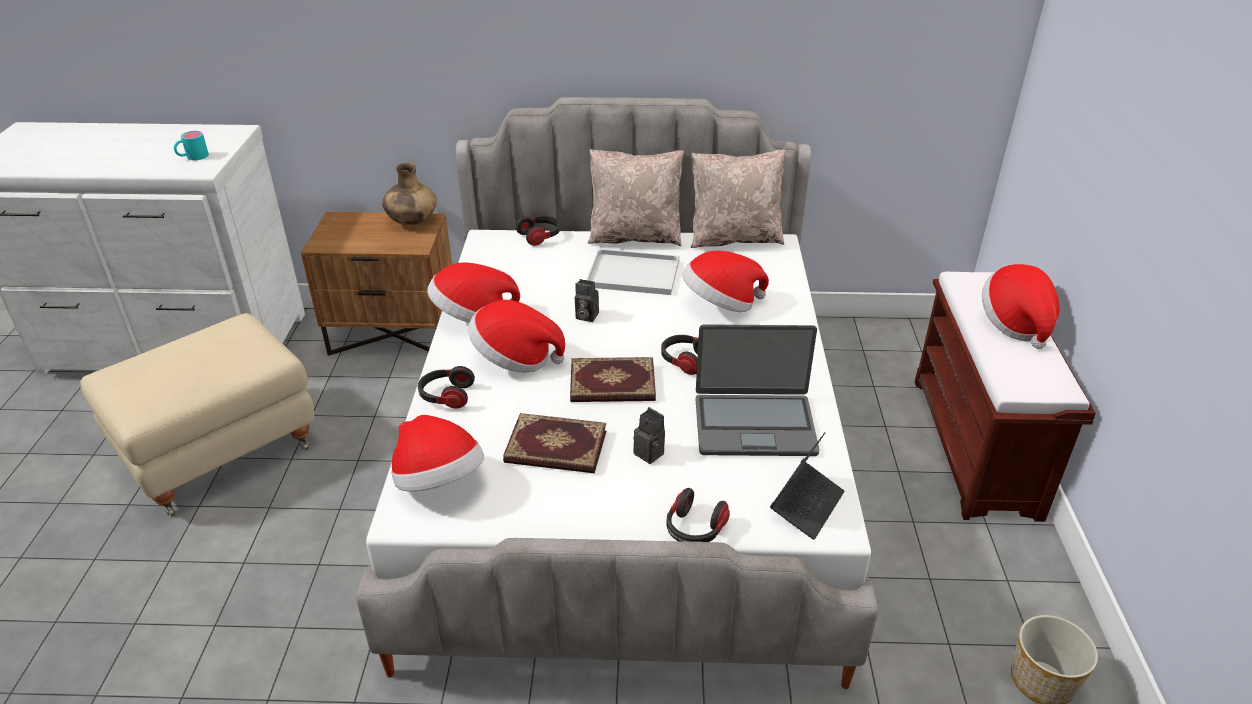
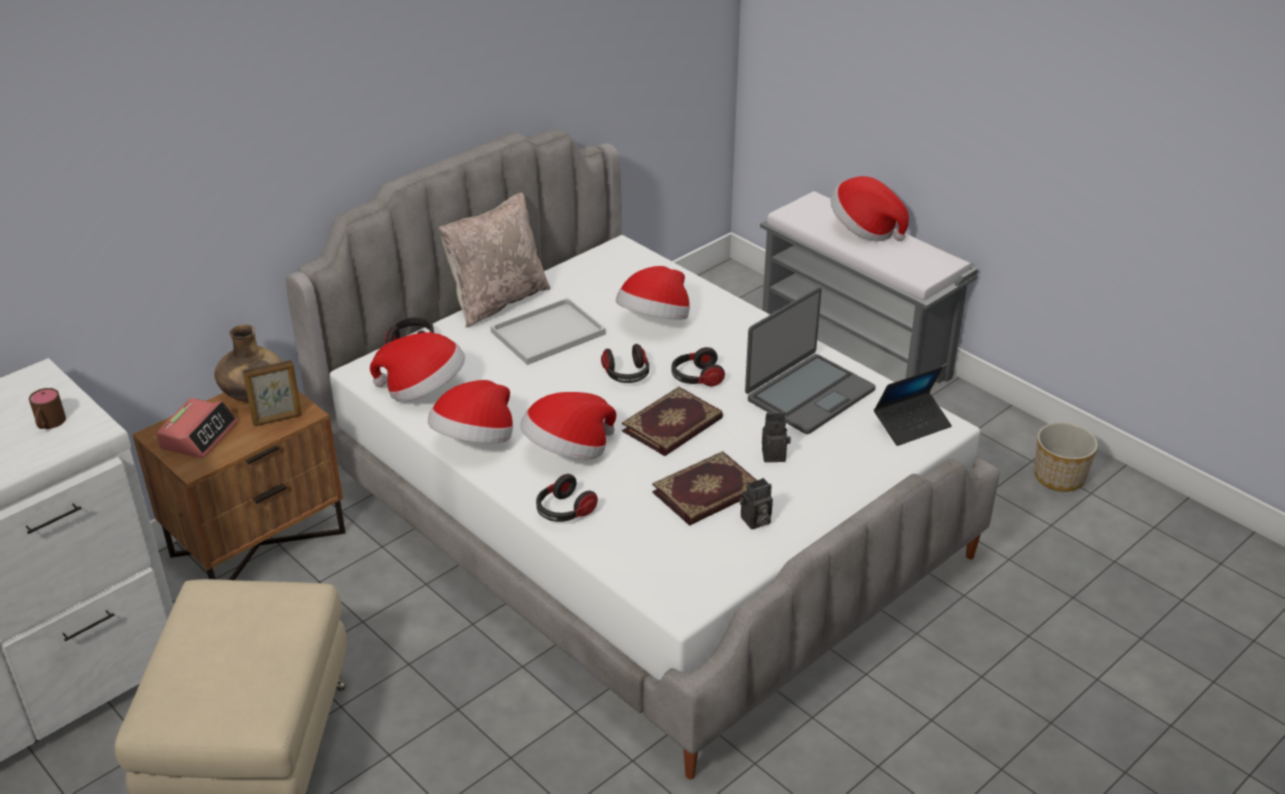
camera: 45 degrees left, 0 degrees up
turquoise mug [174,131,209,160] -> brown mug [29,388,66,429]
hat [391,415,484,492] -> hat moved to [370,332,465,401]
camera [575,279,599,322] -> camera moved to [739,478,773,529]
headphones [666,488,730,542] -> headphones moved to [601,344,649,383]
beige pillow [690,150,785,248] -> none
laptop [770,433,845,540] -> laptop turned 75 degrees clockwise [874,366,952,446]
brown bench [915,272,1096,522] -> grey bench [760,191,978,383]
none -> alarm clock [156,398,238,458]
none -> picture frame [243,360,302,426]

